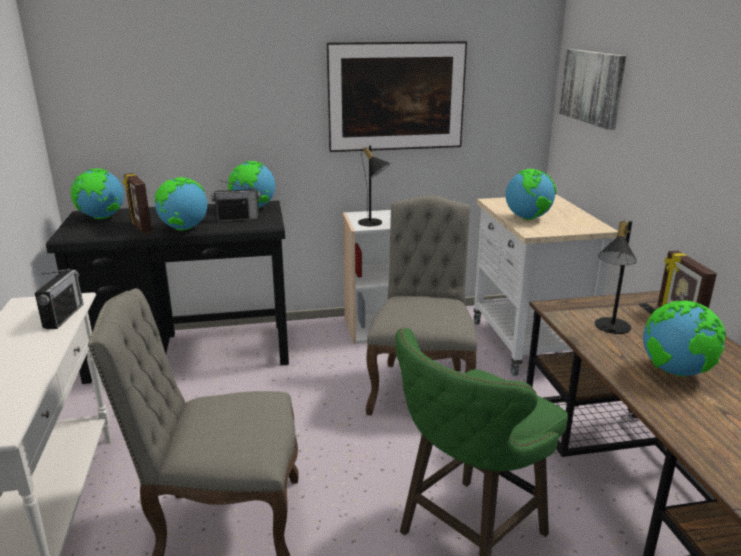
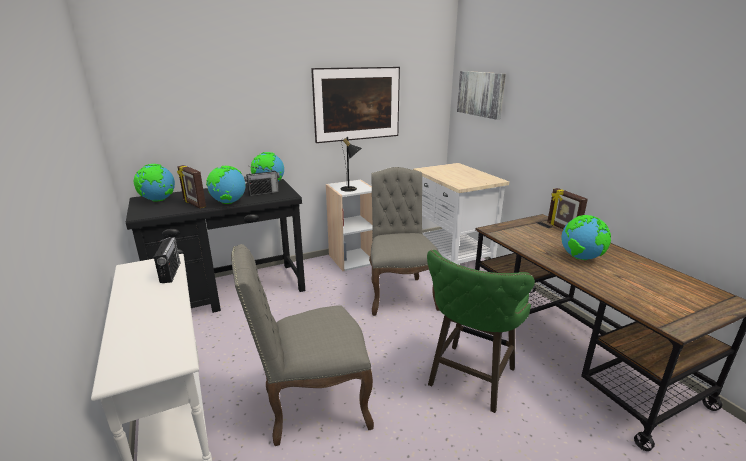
camera: 15 degrees left, 0 degrees up
globe [506,169,556,220] -> none
black table lamp [595,220,637,334] -> none

